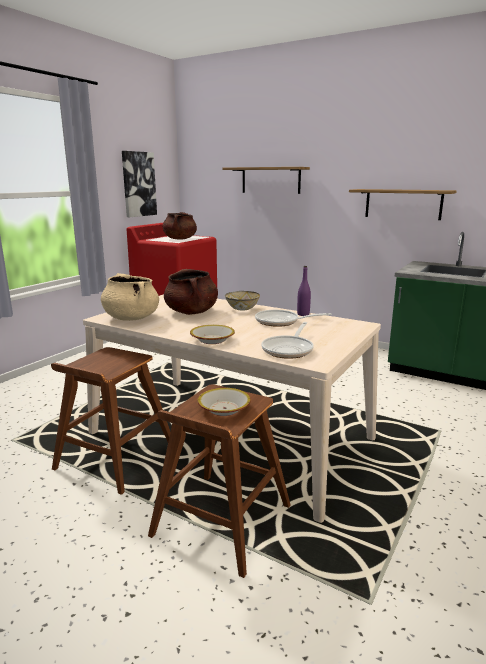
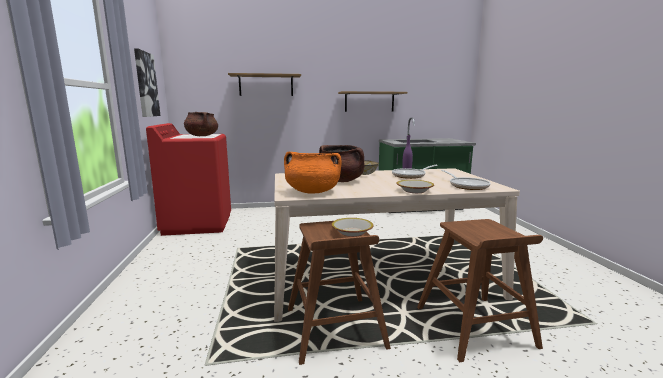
camera: 40 degrees left, 5 degrees down
beige cooking pot [101,273,159,321] -> orange cooking pot [284,151,341,194]
bowl [197,388,251,416] -> bowl moved to [331,218,373,237]

